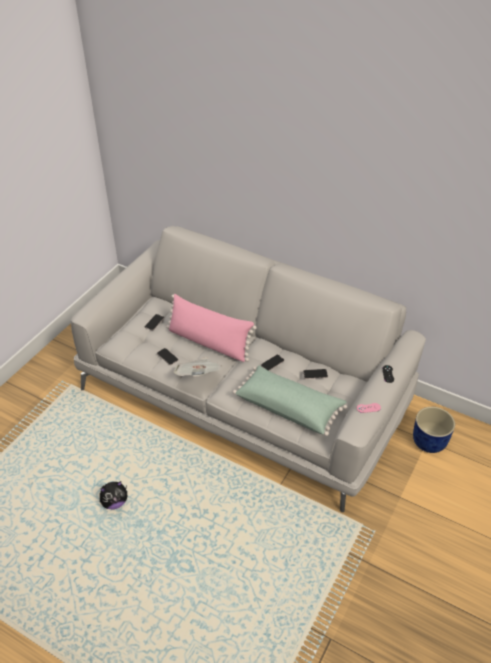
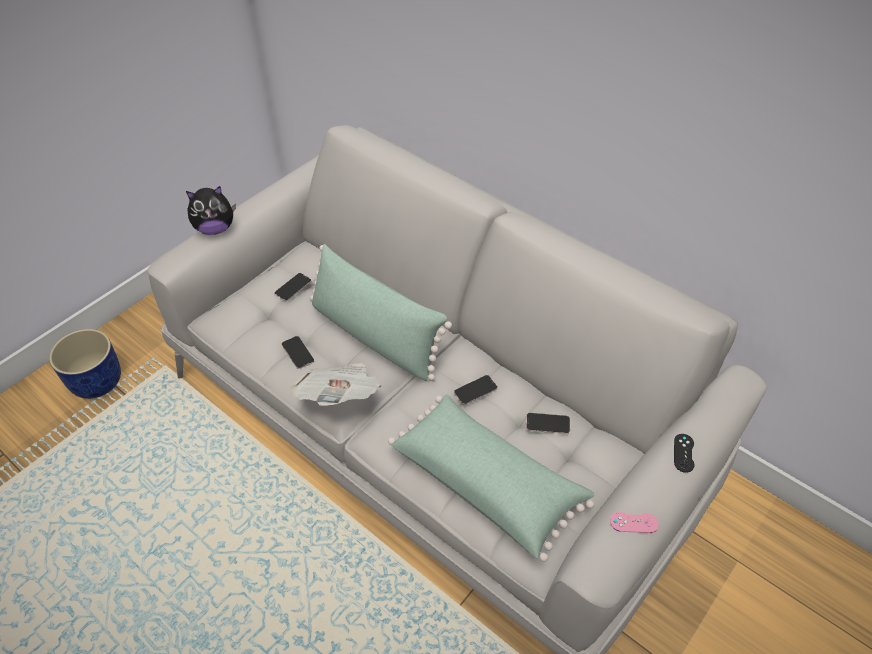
camera: 10 degrees right, 5 degrees up
plush toy [100,481,127,509] -> plush toy moved to [186,186,236,235]
pink pillow [166,294,257,362] -> green pillow [310,244,452,381]
blue planter [413,407,455,453] -> blue planter moved to [49,329,121,399]

